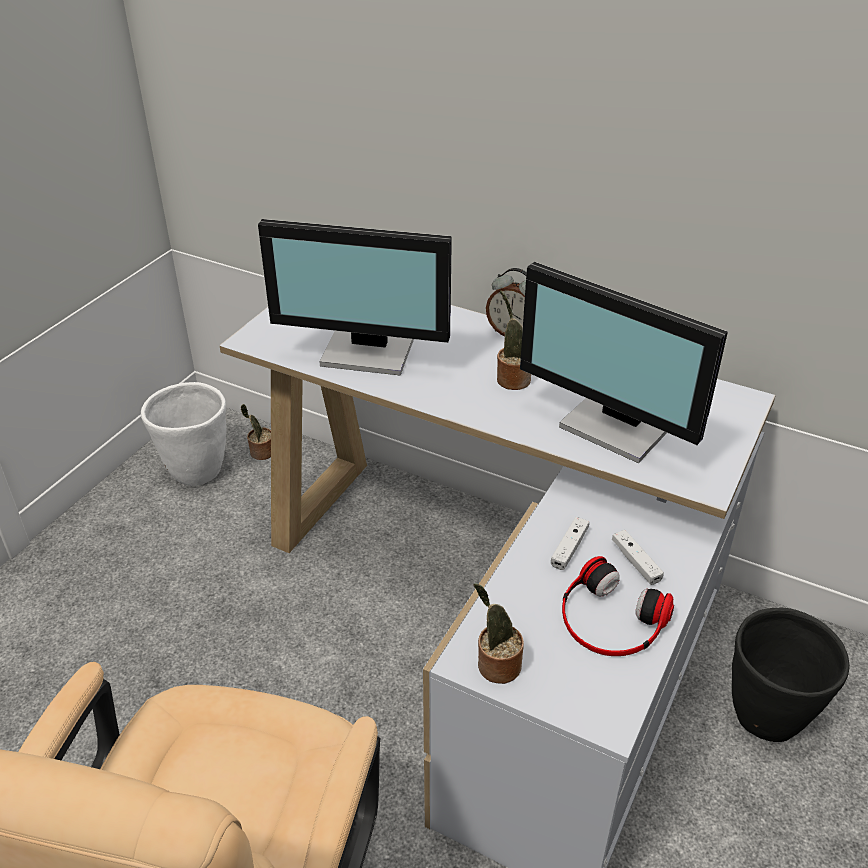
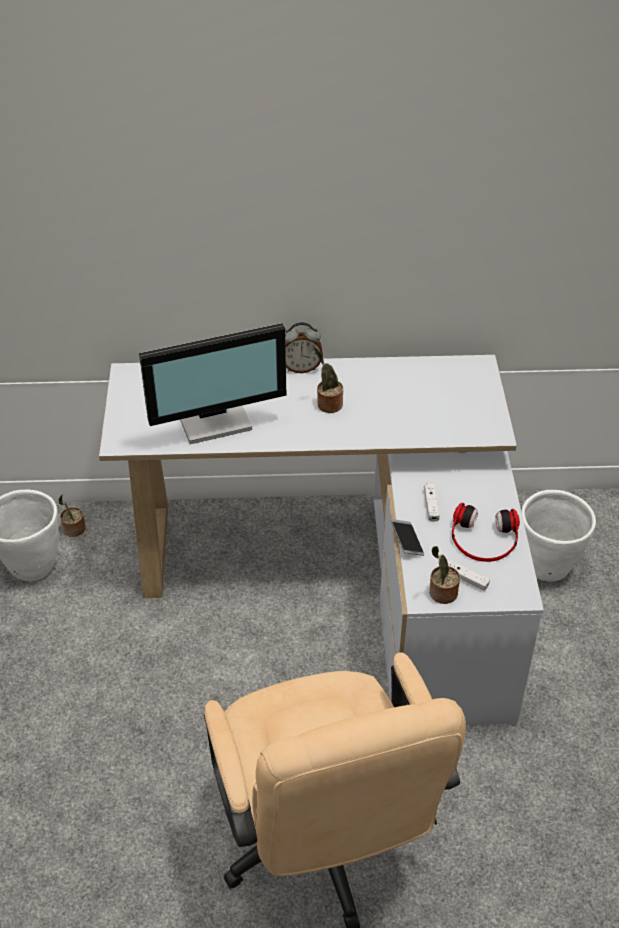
camera: 30 degrees left, 5 degrees up
monitor [520,262,728,463] -> none
white game controller [612,530,664,585] -> white game controller moved to [447,559,490,591]
black planter [732,608,850,742] -> white planter [521,490,596,581]
none -> phone [390,519,424,556]

